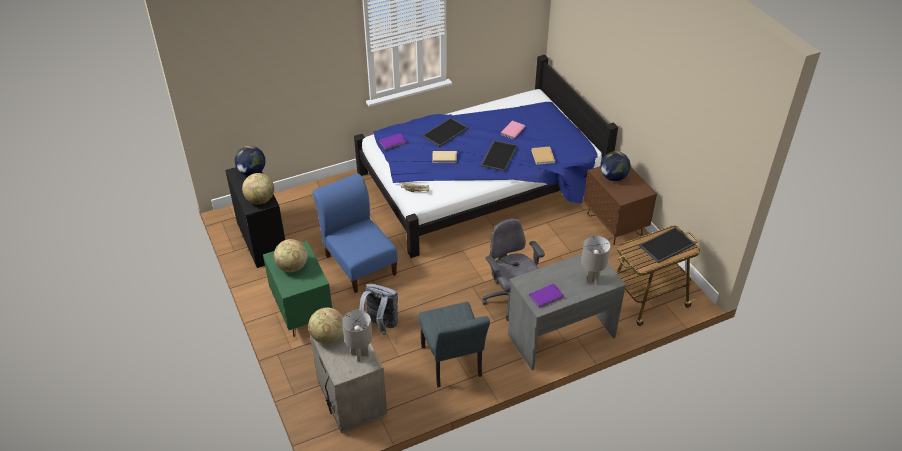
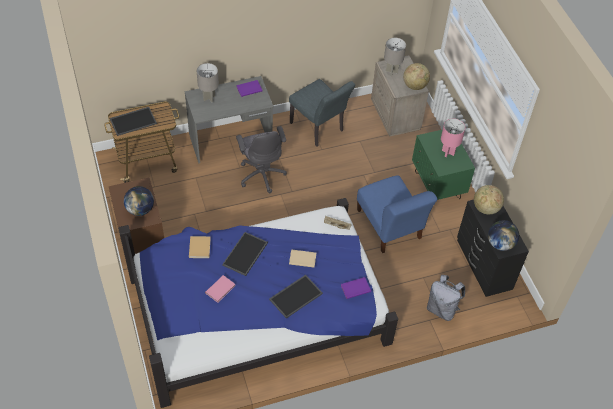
camera: 175 degrees left, 10 degrees up
globe [274,239,307,272] -> pink table lamp [441,118,465,157]
grey backpack [359,284,398,335] -> grey backpack moved to [427,275,465,321]
grey chair [418,302,490,387] -> grey chair turned 150 degrees clockwise [289,79,355,147]

